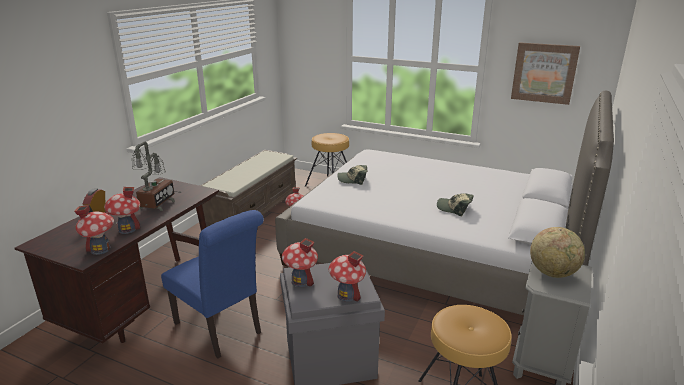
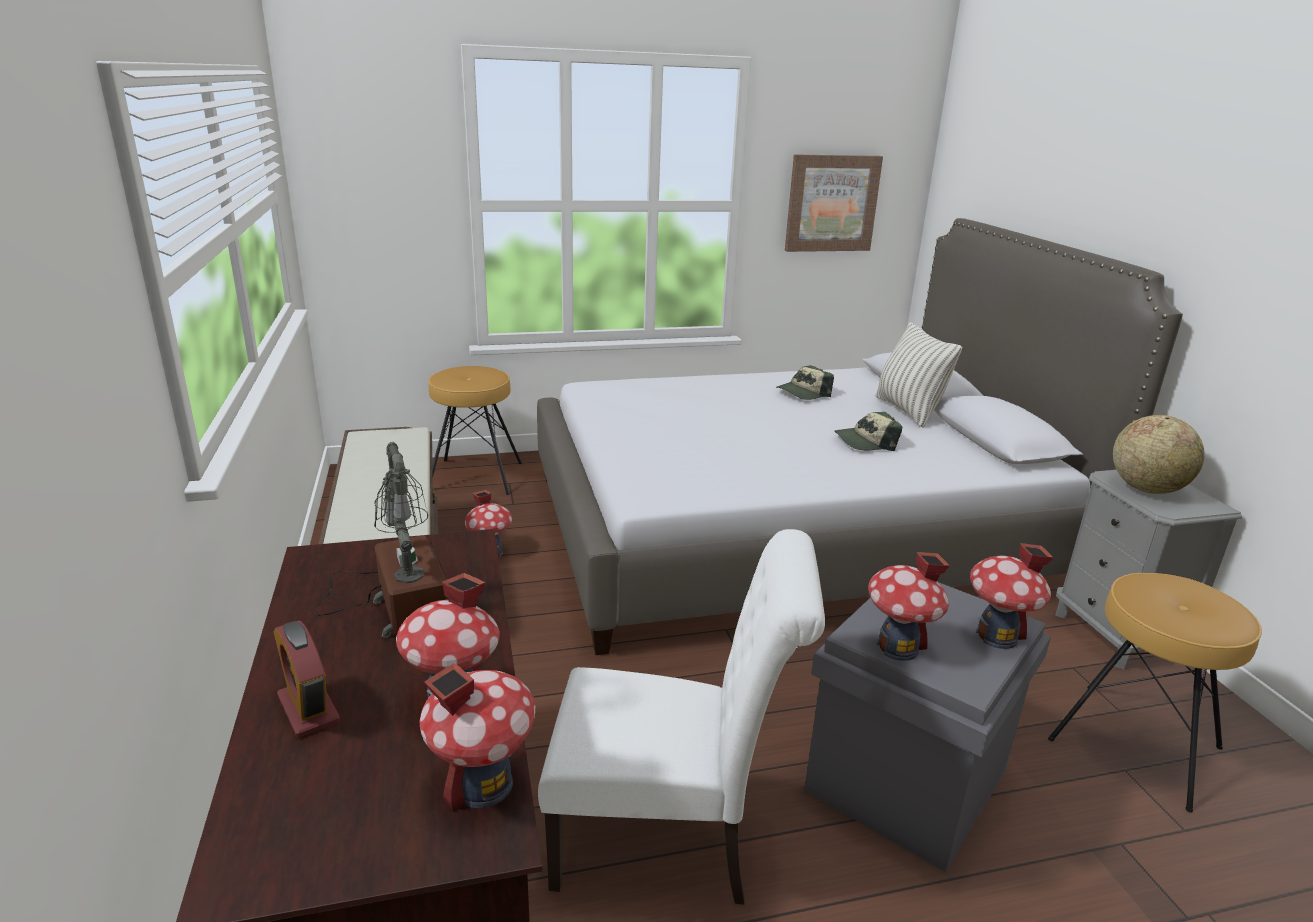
camera: 40 degrees left, 0 degrees up
blue chair [161,210,264,358] -> white chair [538,529,825,905]
cap [337,165,368,185] -> cap moved to [776,365,834,400]
none -> pillow [875,322,962,428]

